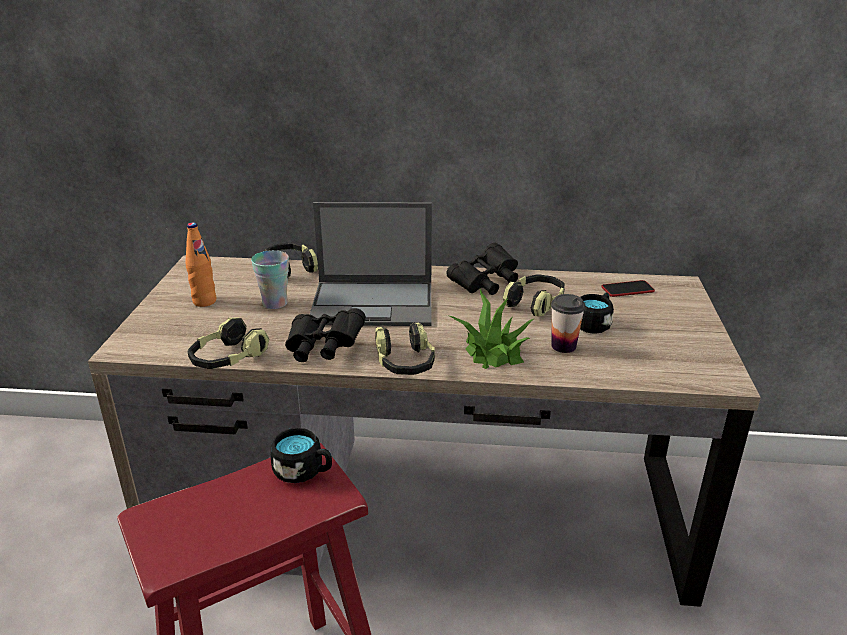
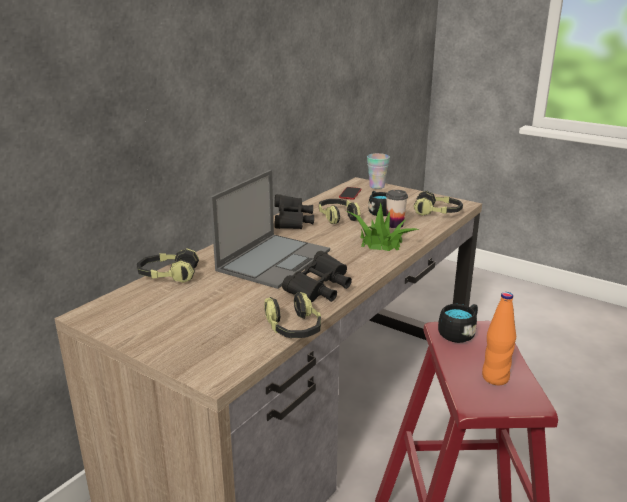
camera: 60 degrees left, 5 degrees down
orange bottle [185,222,216,307] -> orange bottle moved to [482,292,516,385]
cup [251,250,289,309] -> cup moved to [367,153,390,189]
headphones [375,322,435,375] -> headphones moved to [414,191,463,216]

